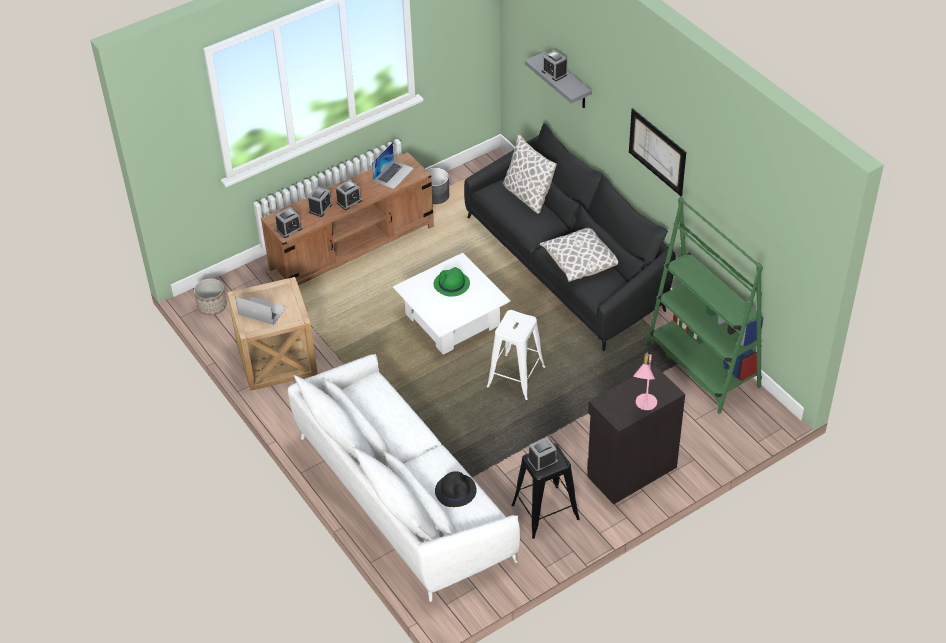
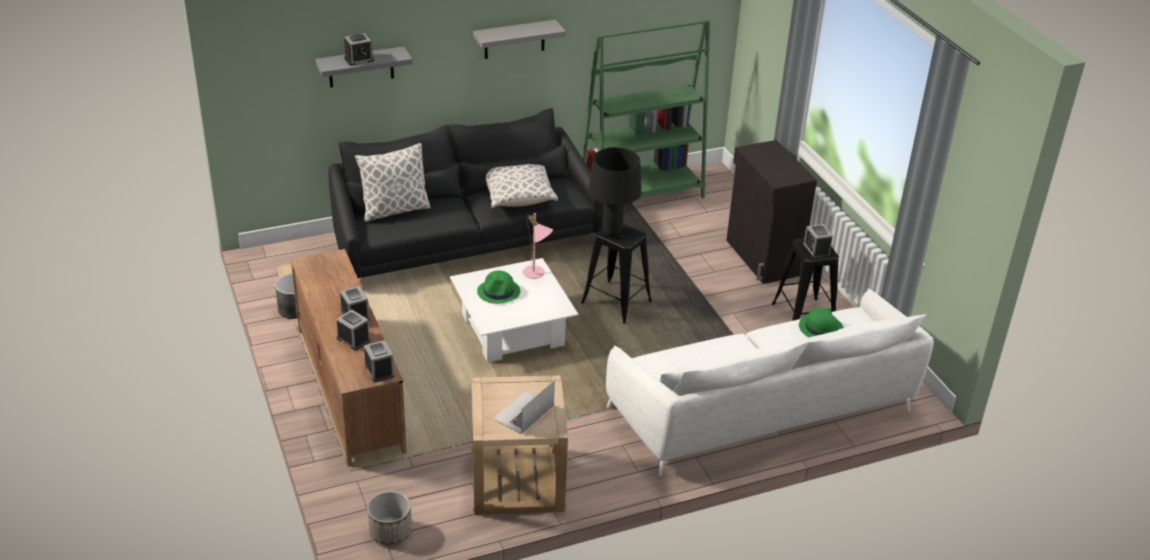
camera: 80 degrees left, 10 degrees down
laptop [372,142,414,189] -> none
black hat [435,471,477,507] -> green hat [799,308,844,337]
white stool [487,310,545,400] -> black stool [581,224,652,324]
picture [629,108,686,196] -> grey shelf [473,20,566,59]
pink table lamp [633,351,657,410] -> pink table lamp moved to [523,213,553,279]
none -> black table lamp [588,147,641,237]

